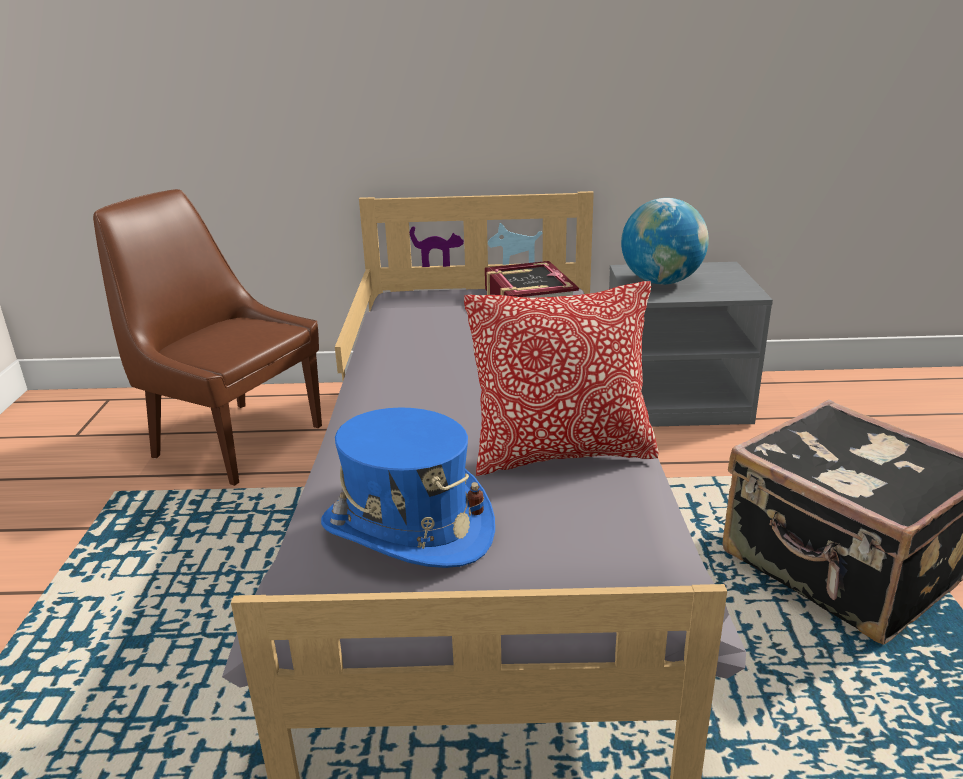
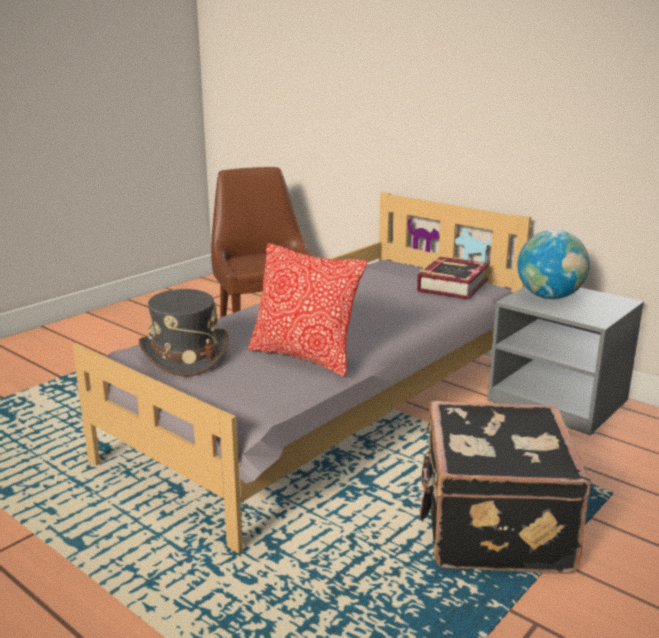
camera: 40 degrees right, 5 degrees down
blue hat [321,407,495,568] -> grey hat [139,289,229,376]

